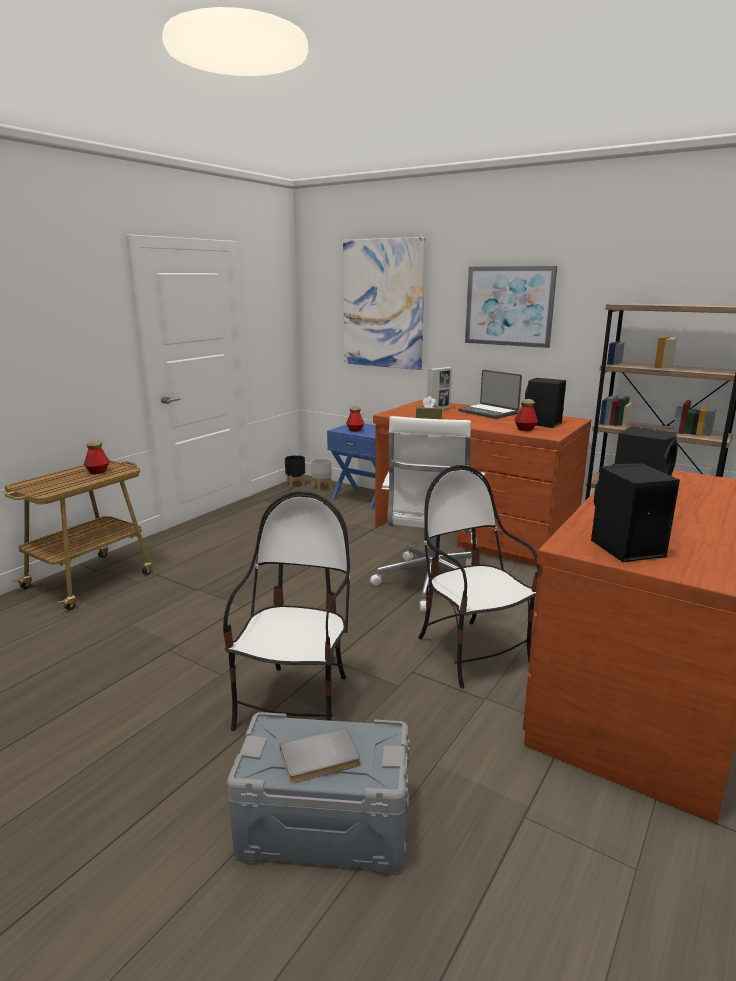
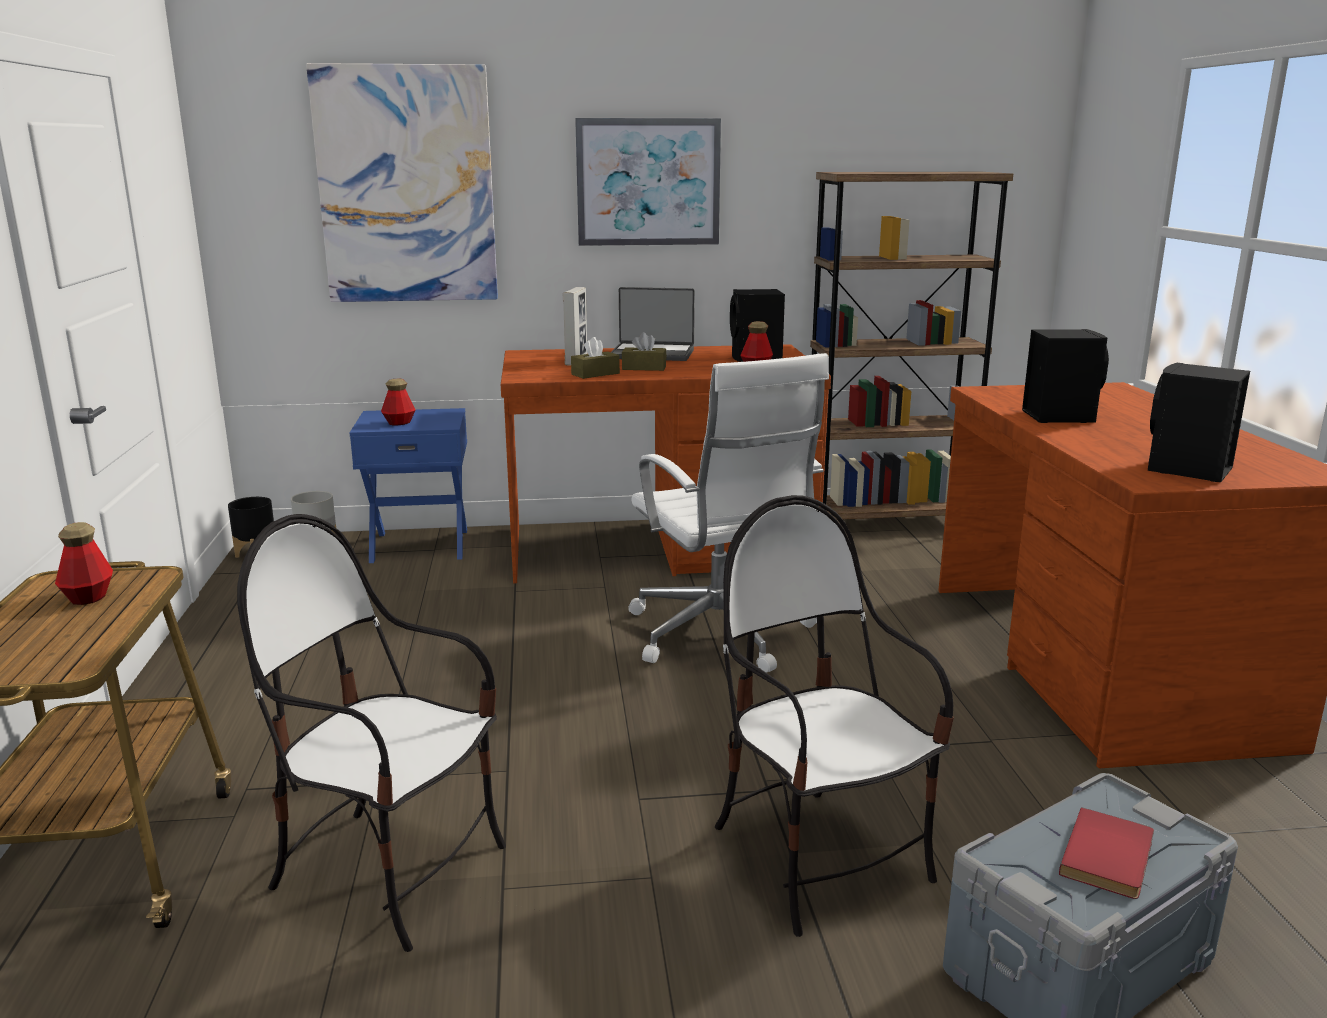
camera: 40 degrees left, 0 degrees up
grey book [280,728,360,783] -> red book [1059,807,1154,899]
chair [418,465,539,688] -> chair moved to [237,514,506,952]
none -> brown tissue box [622,332,667,371]

